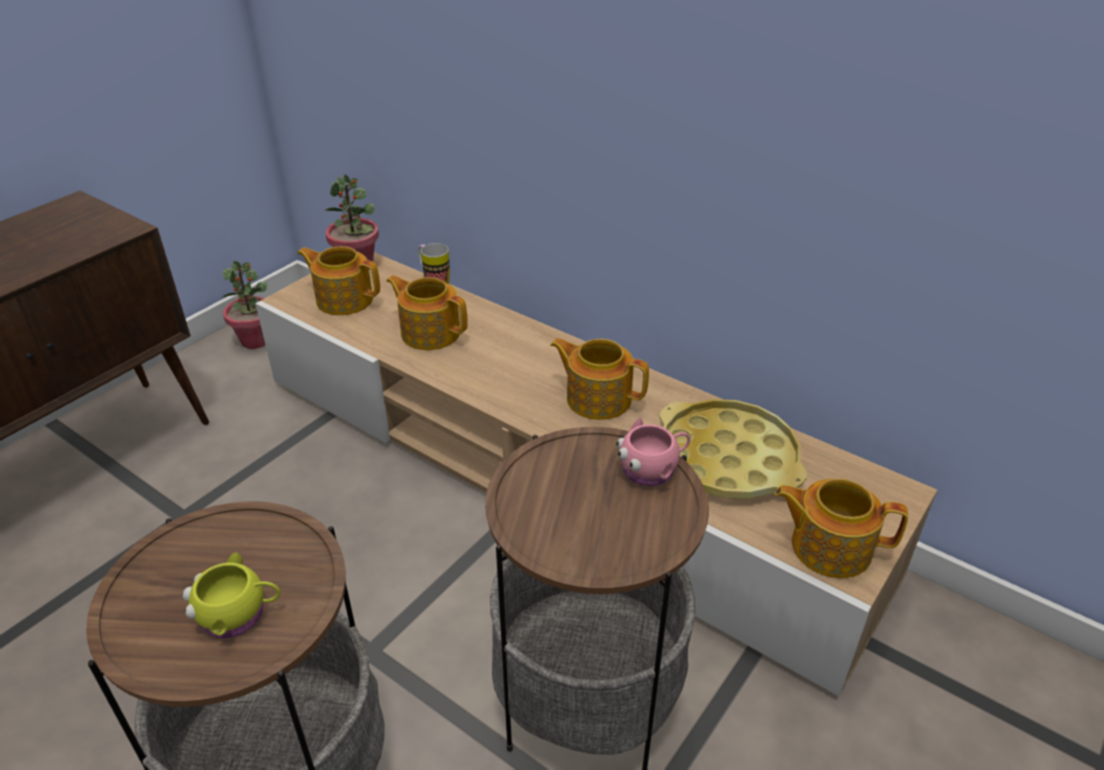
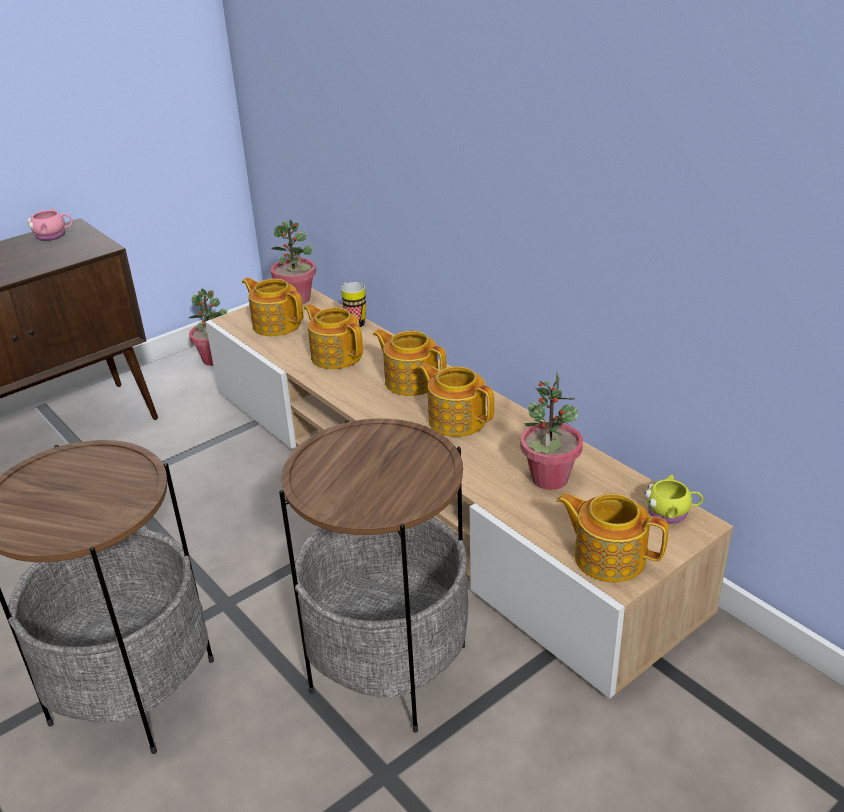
camera: 15 degrees right, 5 degrees down
yellow mug [182,552,280,638] -> yellow mug moved to [645,475,703,524]
pink mug [616,418,691,486] -> pink mug moved to [27,208,72,241]
yellow tray [659,399,807,499] -> potted plant [520,371,583,490]
none -> teapot [373,329,447,396]

